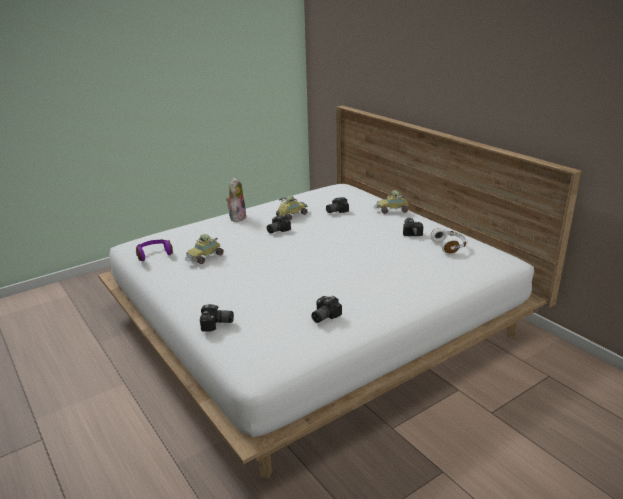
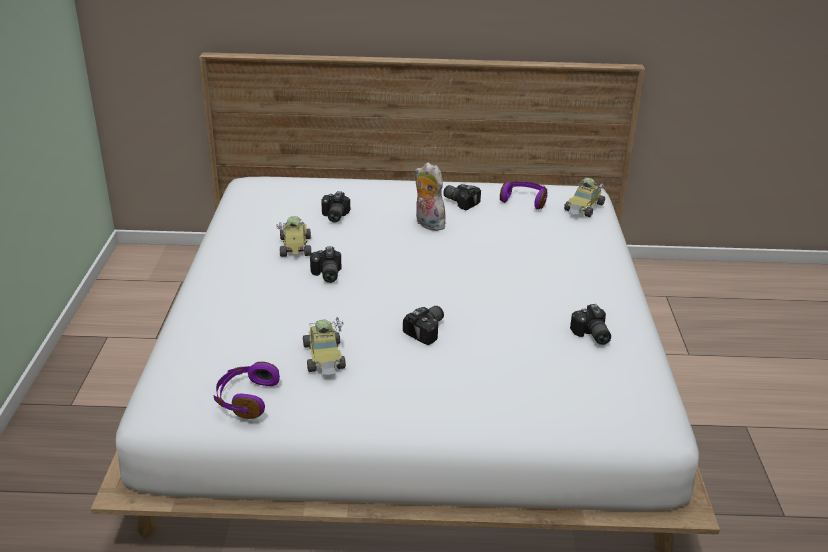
camera: 55 degrees left, 5 degrees up
camera [200,304,234,332] -> camera moved to [403,306,444,345]
plush toy [226,177,247,222] -> plush toy moved to [414,162,446,231]
toy car [374,190,409,214] -> toy car moved to [564,178,605,217]
white headphones [431,228,468,253] -> purple headphones [500,181,547,209]

